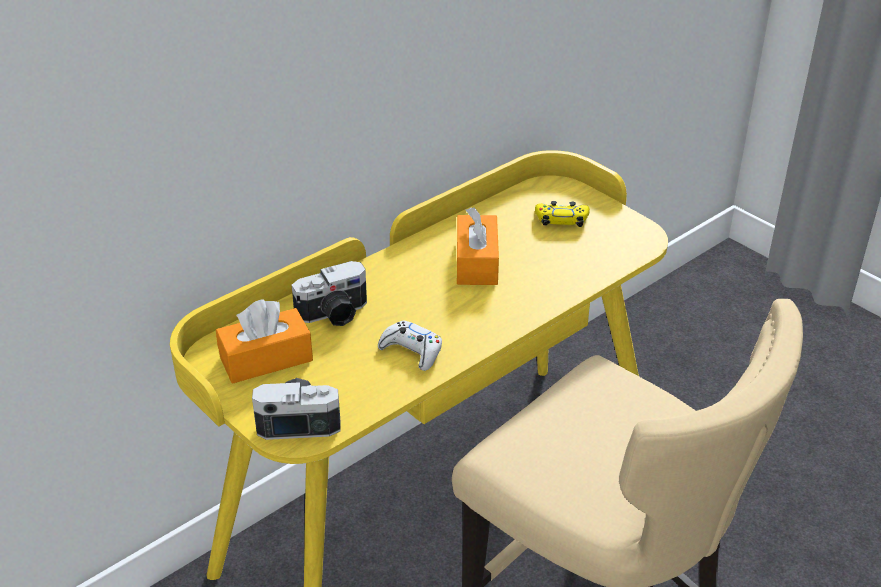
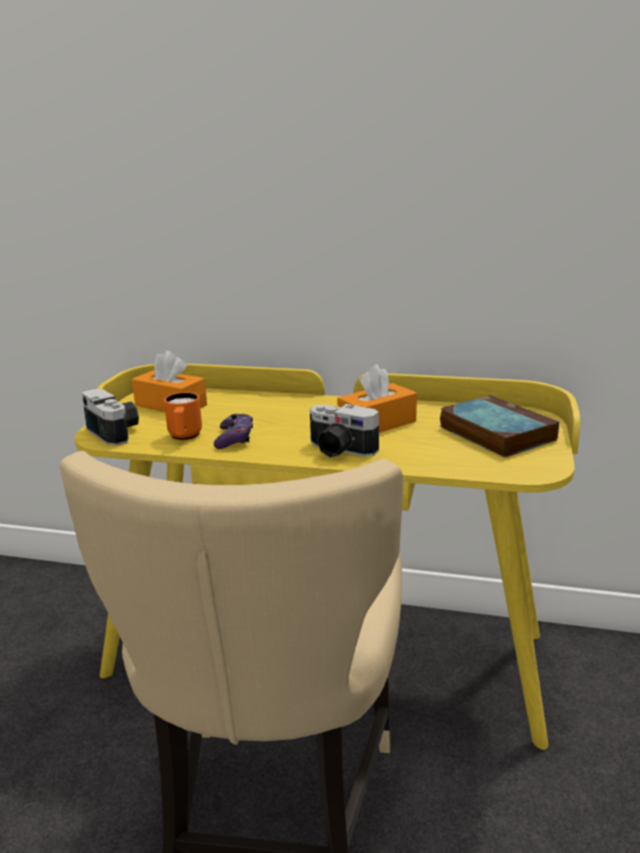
camera: 55 degrees right, 15 degrees down
camera [292,261,367,326] -> camera moved to [310,404,379,457]
white game controller [378,321,442,371] -> purple game controller [214,414,253,449]
yellow game controller [535,201,590,227] -> book [439,395,559,457]
none -> orange mug [164,392,202,440]

